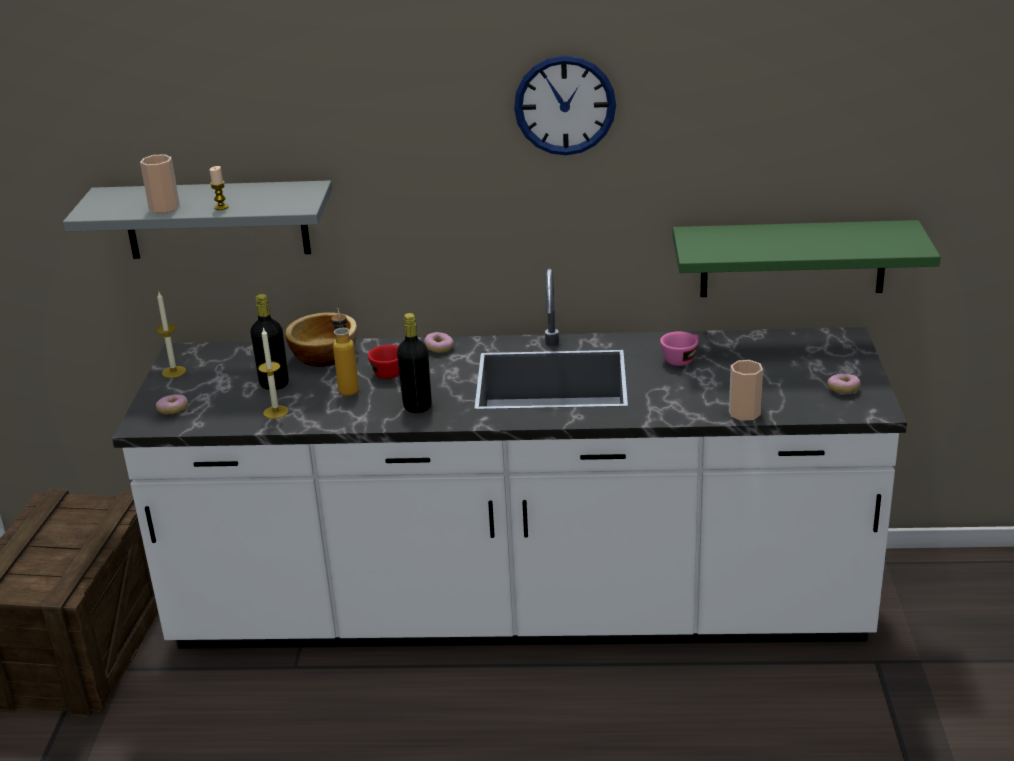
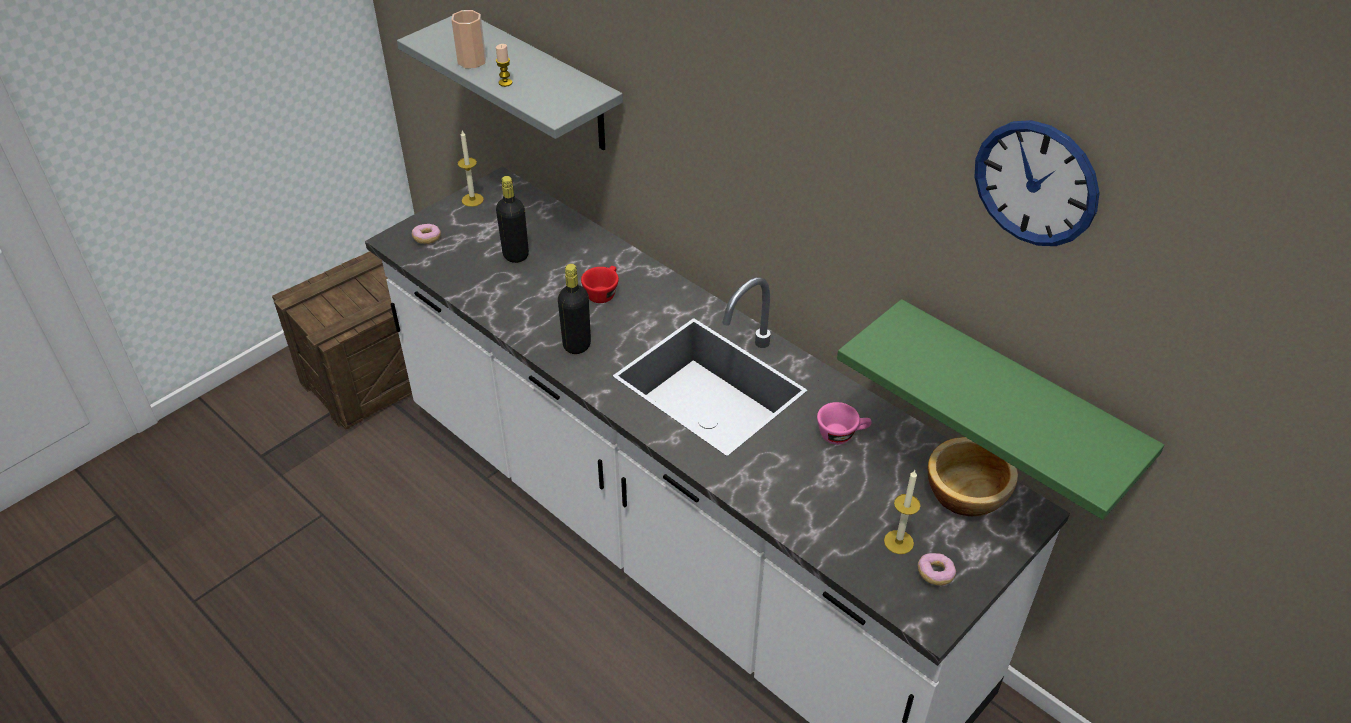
camera: 40 degrees right, 15 degrees up
candle [258,327,289,419] -> candle moved to [884,470,921,554]
bowl [285,312,357,367] -> bowl moved to [927,437,1018,516]
bottle [331,308,359,396] -> none
donut [424,332,454,353] -> none
wall clock [514,55,616,155] -> wall clock moved to [975,120,1099,246]
cup [729,360,763,421] -> none

